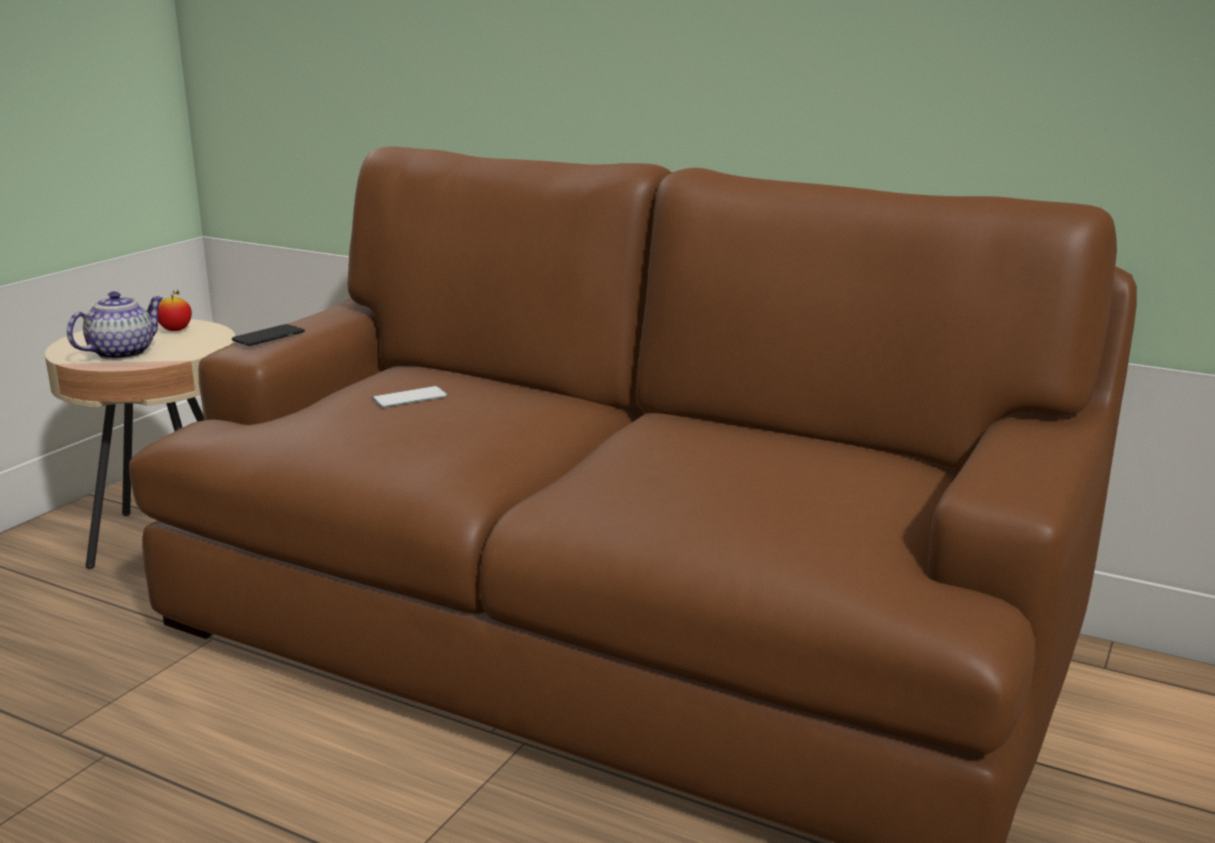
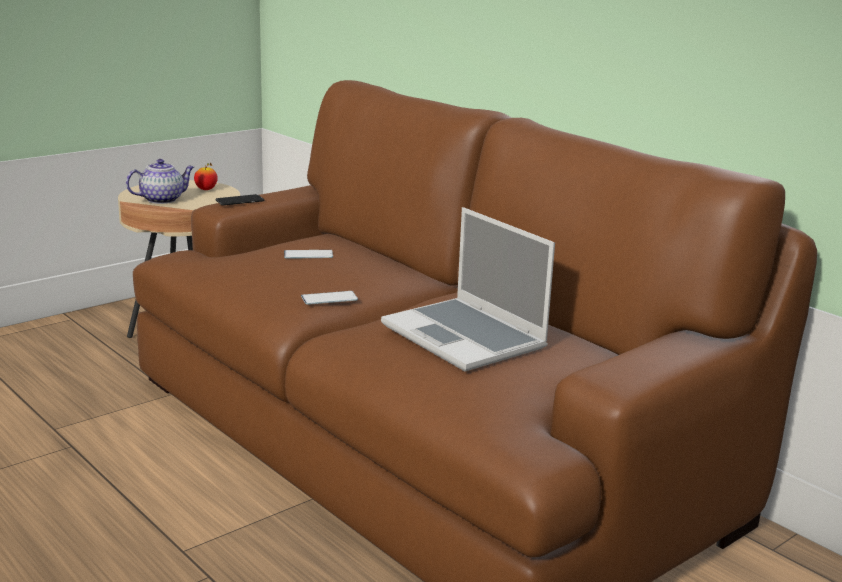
camera: 20 degrees right, 0 degrees up
none -> phone [301,291,358,305]
none -> laptop [381,207,555,372]

